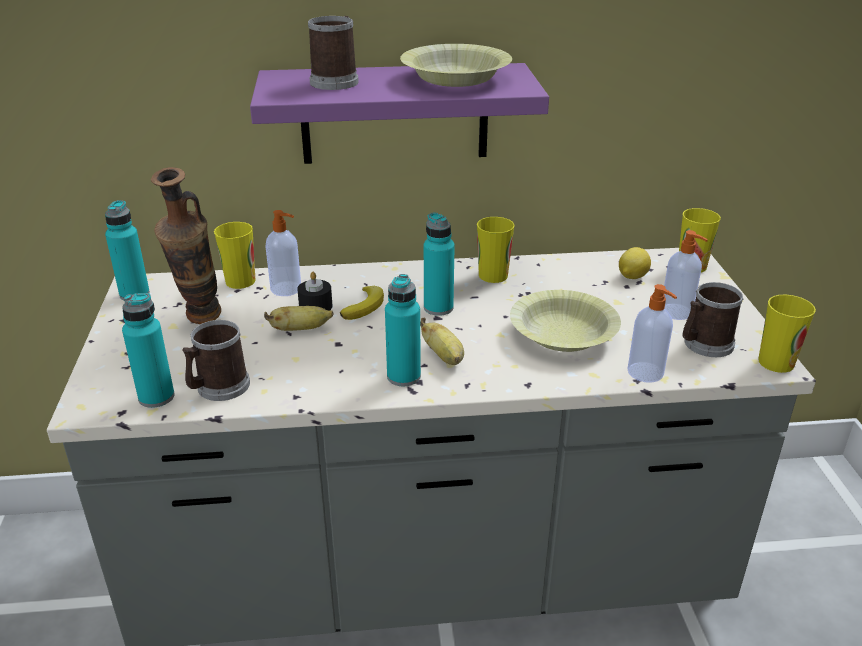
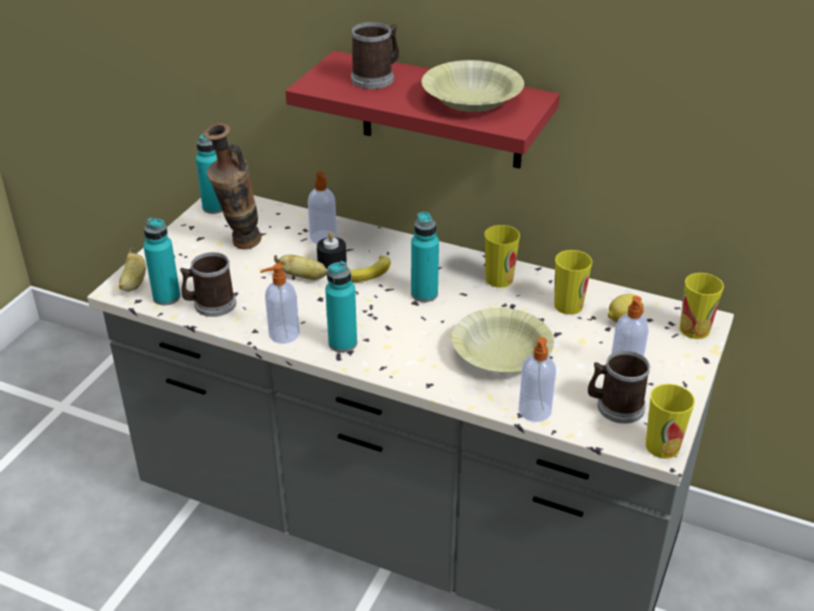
camera: 30 degrees right, 5 degrees up
cup [214,222,255,289] -> cup moved to [554,250,592,315]
purple shelf [250,63,549,164] -> red shelf [285,51,560,169]
banana [420,318,464,365] -> banana moved to [119,248,146,292]
none -> soap dispenser [260,264,299,344]

